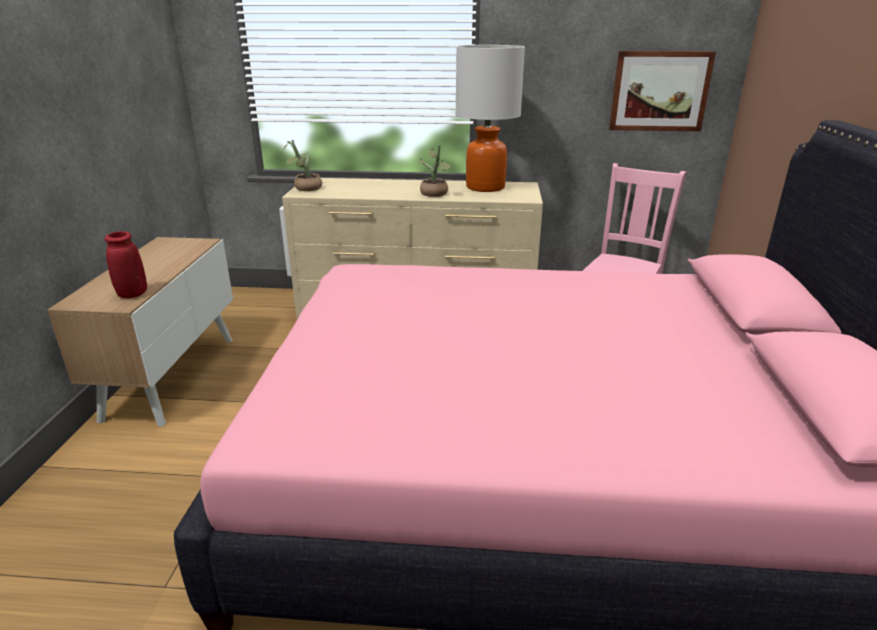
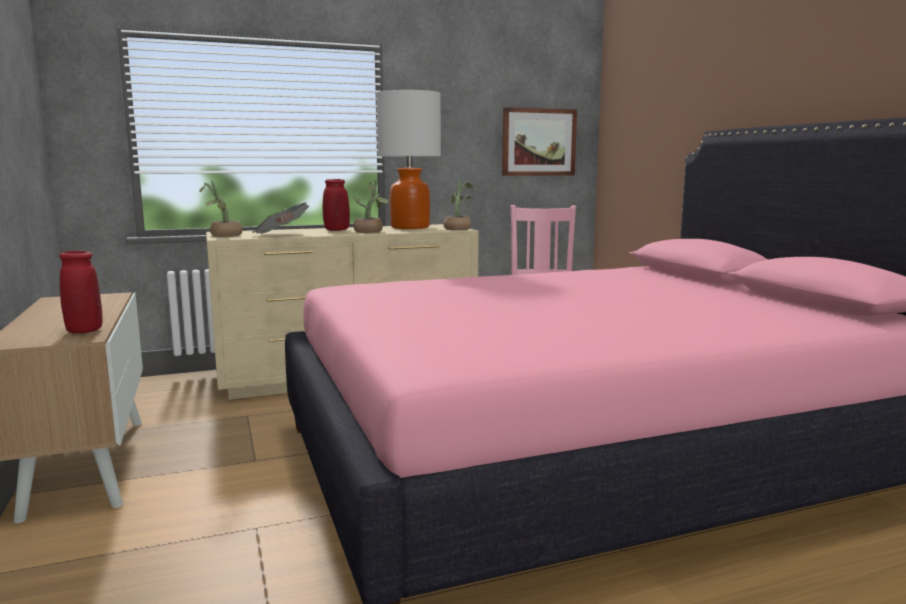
camera: 25 degrees left, 15 degrees down
none -> newspaper [252,202,309,234]
none -> red vase [323,179,350,231]
none -> potted plant [443,179,473,230]

